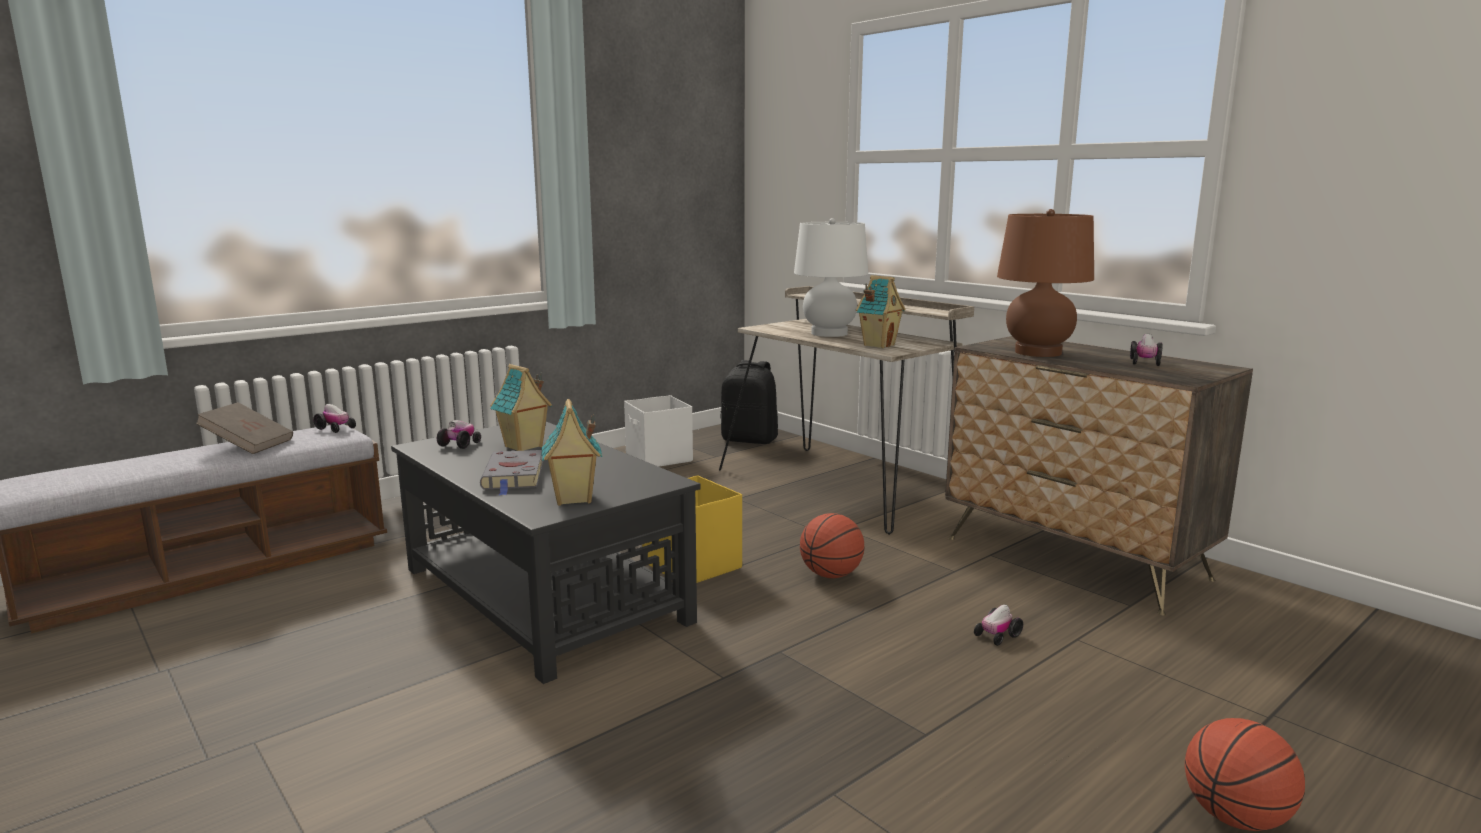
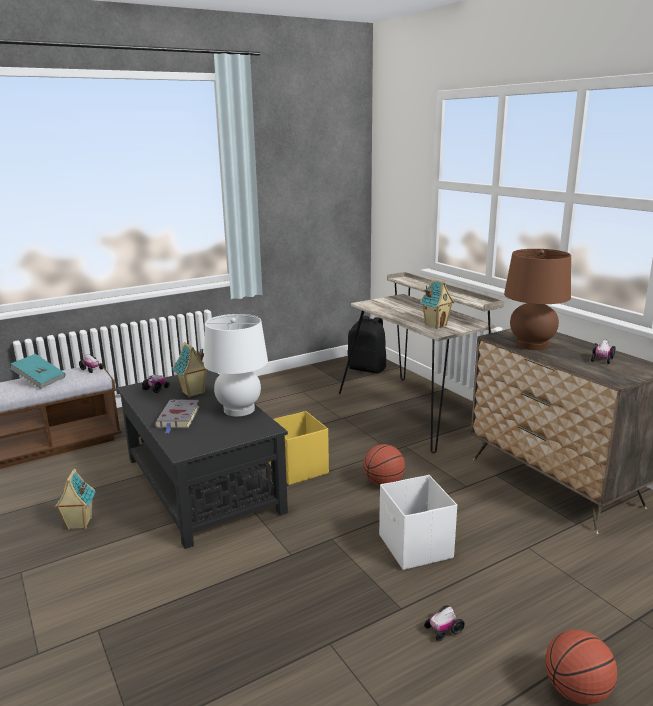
camera: 10 degrees right, 5 degrees up
brown book [196,402,293,454] -> turquoise book [10,354,65,389]
toy house [541,399,602,506] -> toy house moved to [54,468,95,530]
white storage box [624,395,693,467] -> white storage box moved to [379,475,457,570]
white table lamp [794,218,868,337] -> white table lamp moved to [204,314,268,416]
toy car [974,605,1023,646] -> toy car moved to [424,606,465,641]

